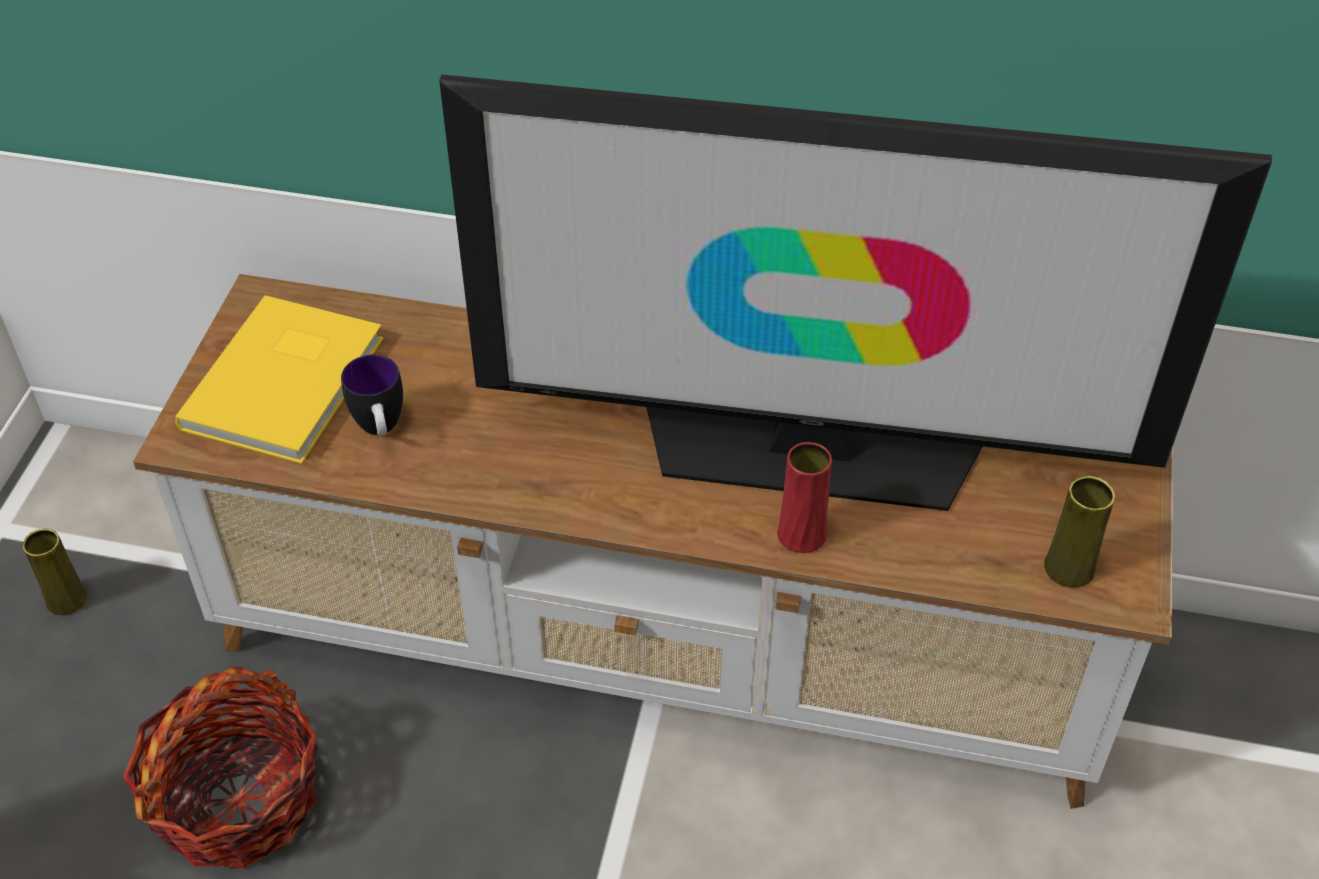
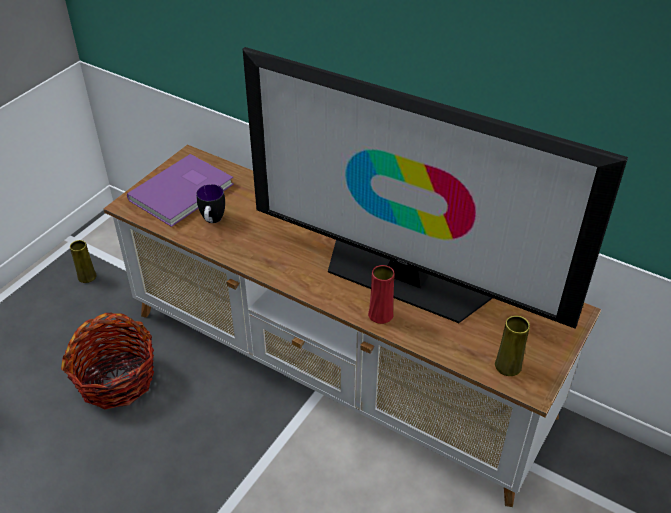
camera: 20 degrees right, 5 degrees down
yellow book [175,295,384,464] -> purple book [127,154,234,227]

